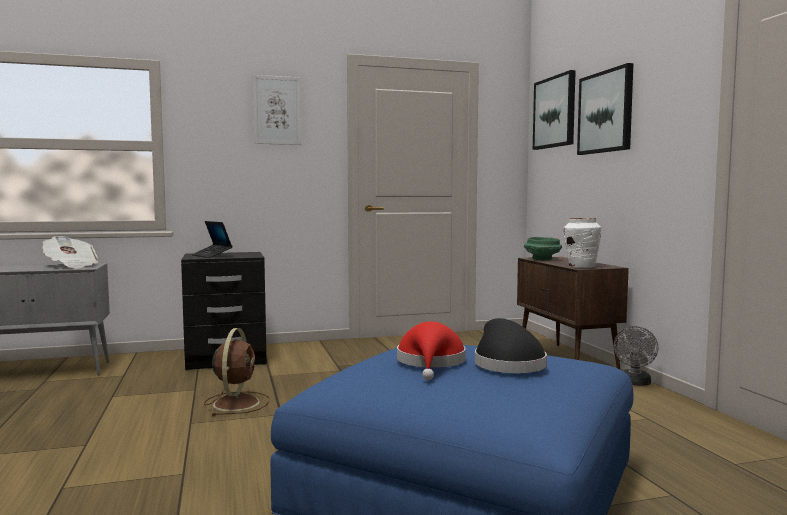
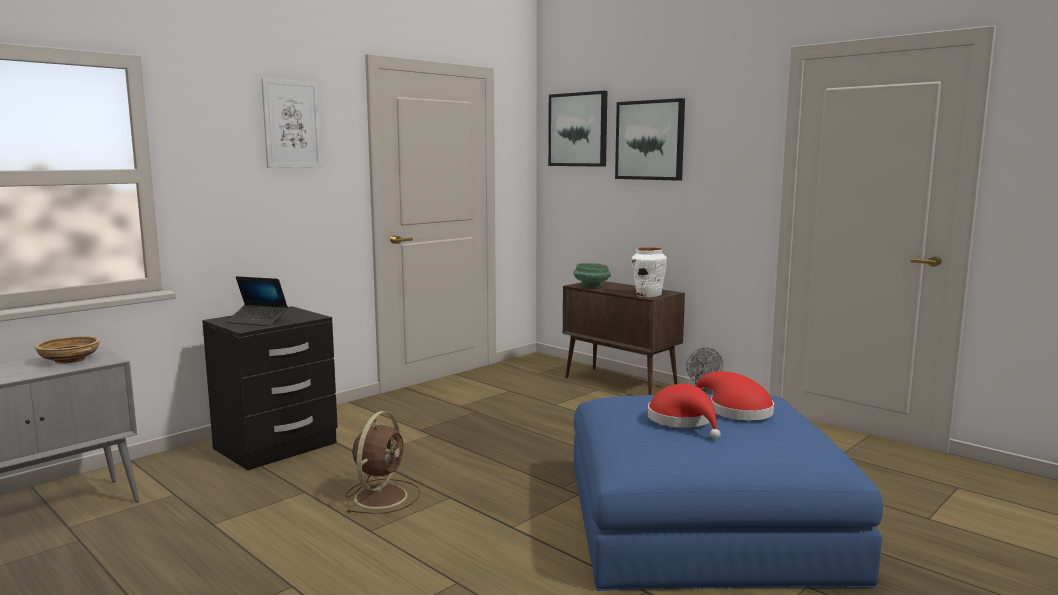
camera: 30 degrees left, 5 degrees up
newspaper [42,236,98,269] -> beige bowl [35,336,100,364]
brown fan [204,328,270,416] -> brown fan turned 45 degrees clockwise [345,411,420,514]
black hat [475,318,547,373] -> red hat [696,371,774,420]

